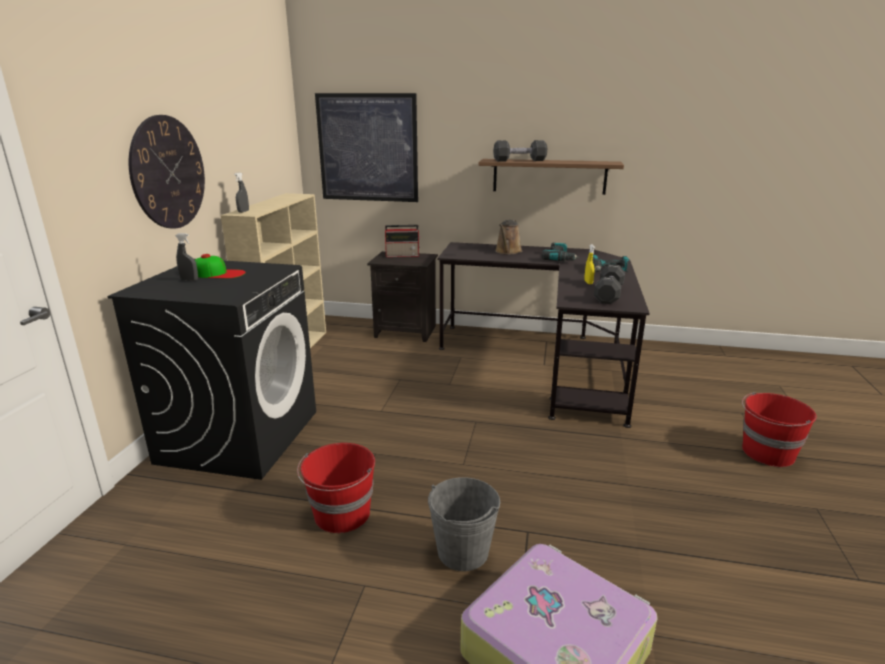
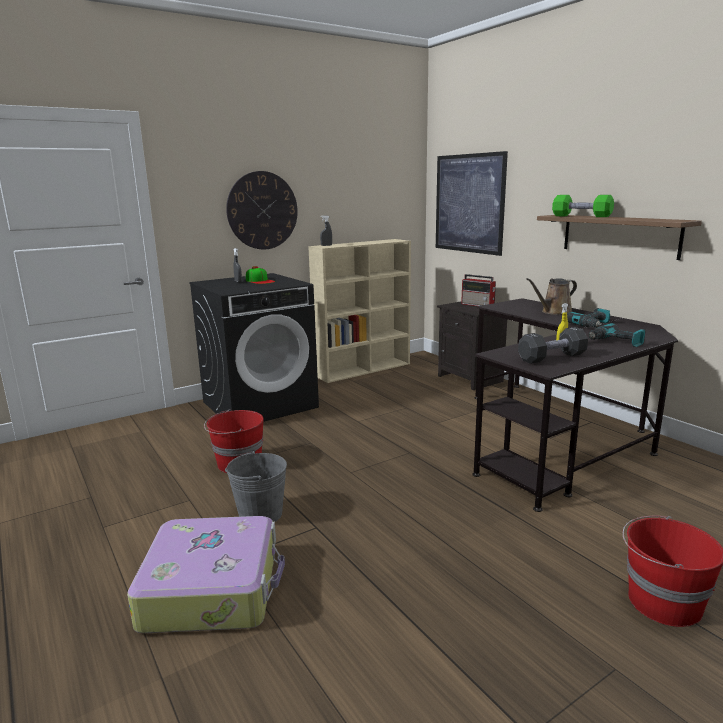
camera: 45 degrees right, 5 degrees down
black dumbbell [493,140,547,161] -> green dumbbell [552,195,614,217]

